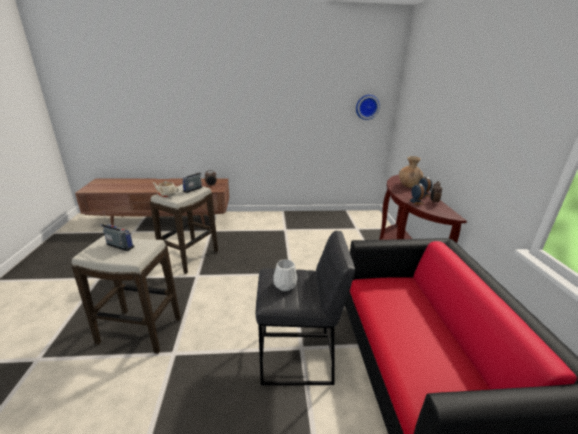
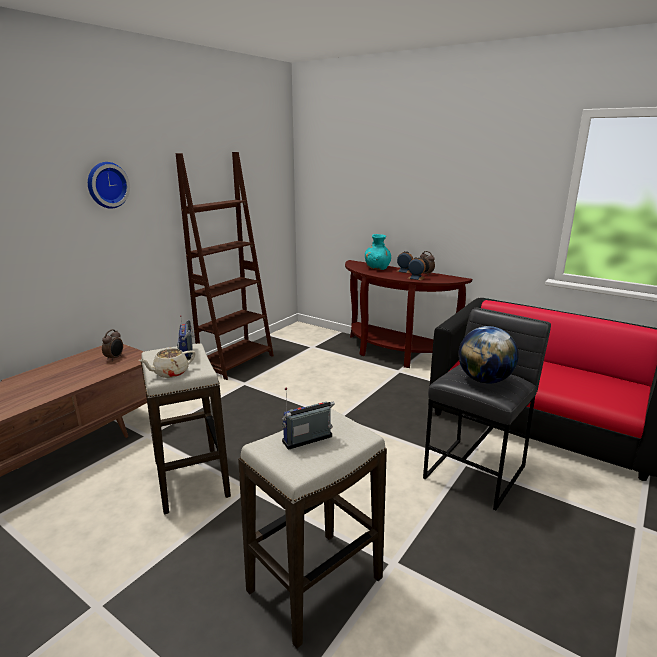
camera: 50 degrees left, 5 degrees down
white vase [273,259,297,291] -> globe [458,326,519,384]
wall clock [356,95,380,120] -> wall clock moved to [88,162,130,209]
brown vase [399,156,423,188] -> turquoise vase [365,234,391,270]
none -> brown bookcase [176,152,274,380]

